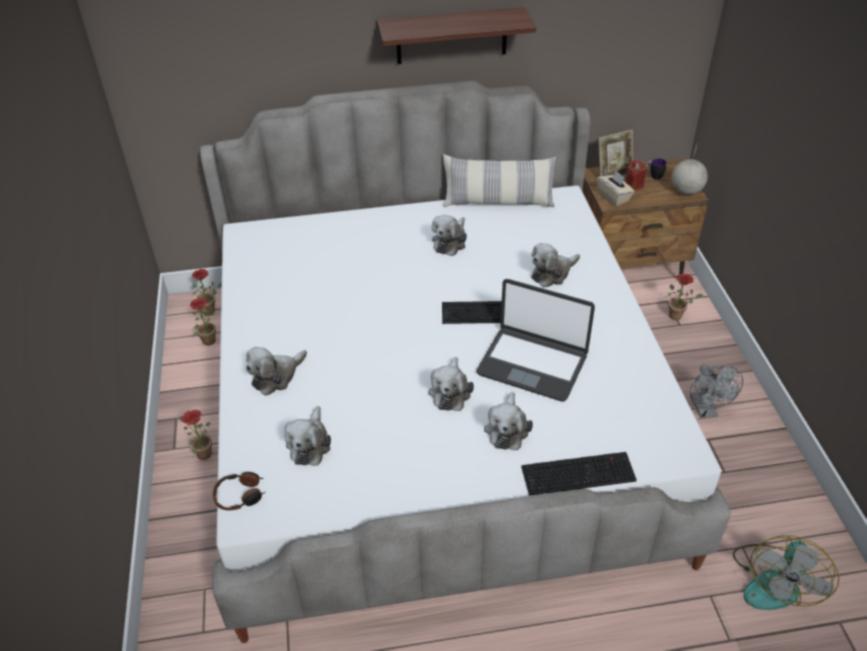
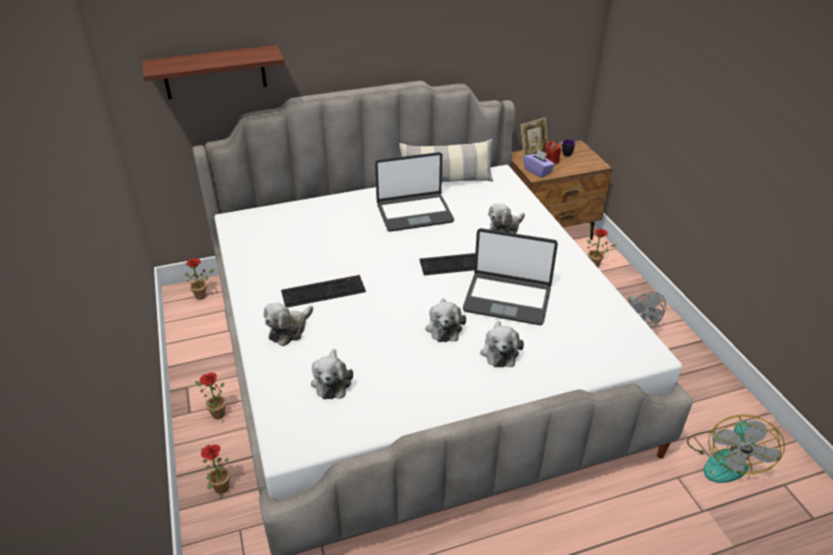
camera: 10 degrees left, 5 degrees down
potted plant [190,298,216,345] -> potted plant moved to [201,444,230,494]
headphones [213,472,265,511] -> none
shelf [377,7,536,64] -> shelf moved to [142,45,284,99]
plush toy [432,215,467,256] -> laptop [375,152,454,232]
keyboard [521,452,637,496] -> keyboard moved to [281,275,366,308]
beige tissue box [597,171,634,206] -> purple tissue box [523,149,555,178]
globe [671,143,708,195] -> none

